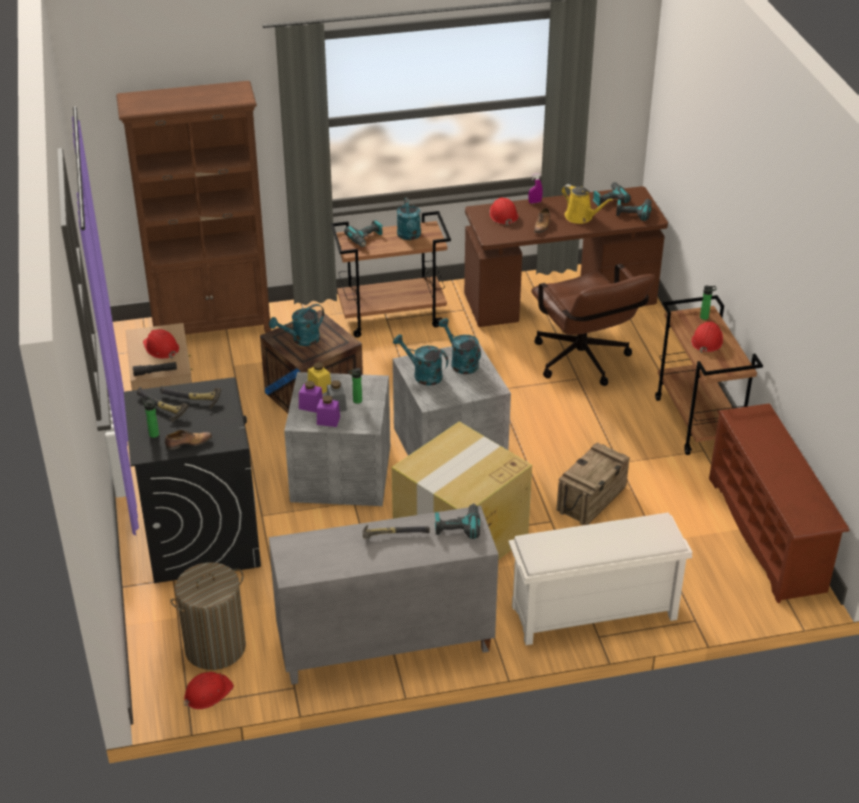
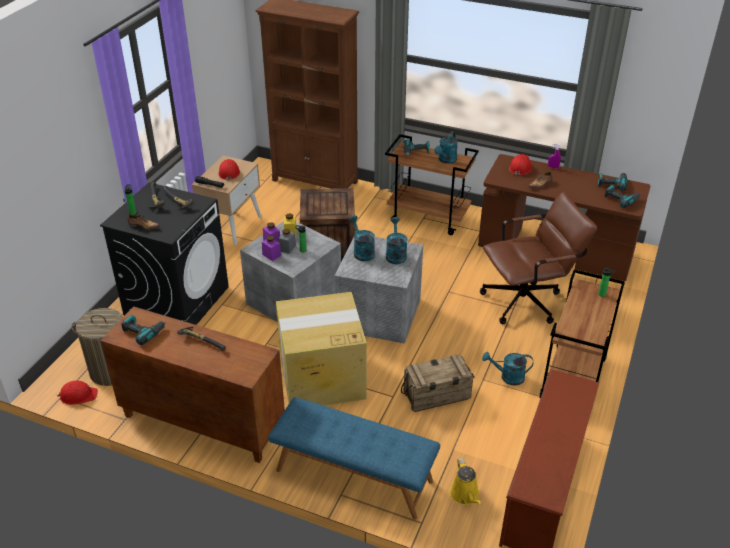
camera: 35 degrees right, 0 degrees up
turquoise watering can [269,304,324,346] -> turquoise watering can moved to [482,352,533,385]
grey cabinet [269,506,499,685] -> brown cabinet [101,306,285,463]
power drill [435,503,480,539] -> power drill moved to [121,315,166,345]
white shoe rack [509,513,692,645] -> blue bench [268,397,440,520]
brown office chair [531,264,655,386] -> brown office chair turned 120 degrees counterclockwise [480,191,597,324]
yellow watering can [562,184,614,224] -> yellow watering can moved to [450,458,482,505]
red hard hat [691,322,723,353] -> none

